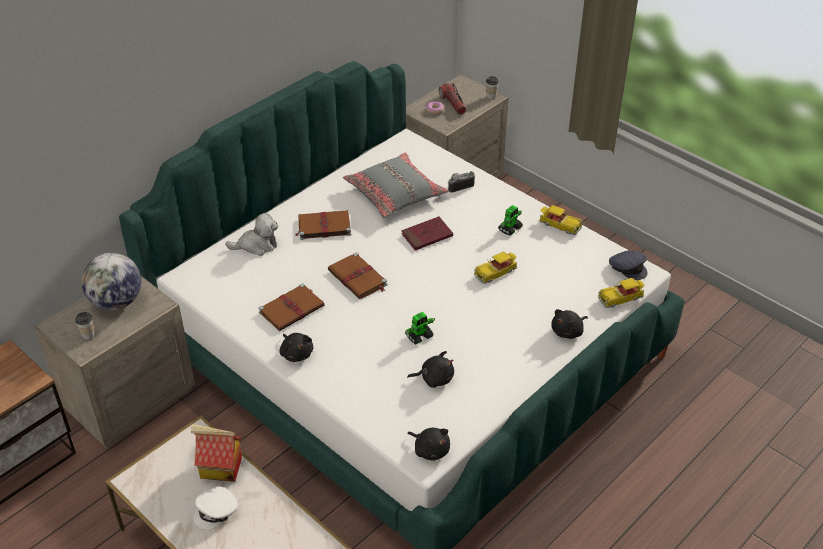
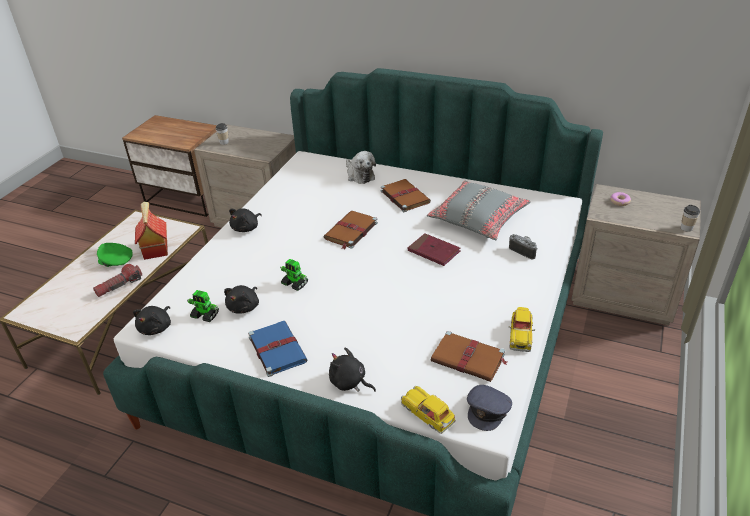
camera: 70 degrees right, 5 degrees down
globe [81,252,141,310] -> none
white cap [194,486,238,530] -> green cap [97,243,133,267]
brown book [258,283,325,331] -> brown book moved to [431,331,507,382]
black plush toy [407,351,454,388] -> black plush toy turned 45 degrees clockwise [224,285,259,314]
flashlight [439,83,466,115] -> flashlight moved to [93,264,142,297]
toy car [474,252,517,284] -> none
toy robot [498,205,523,235] -> toy robot moved to [187,290,219,322]
none -> blue book [248,321,307,377]

